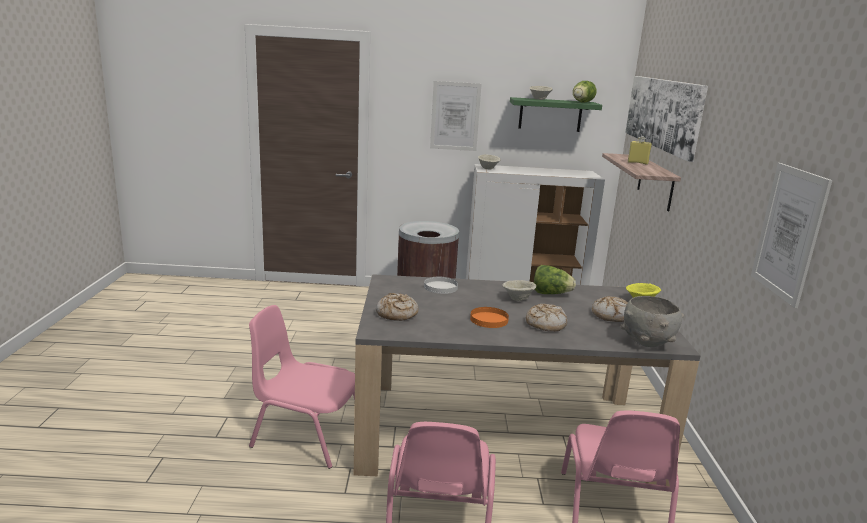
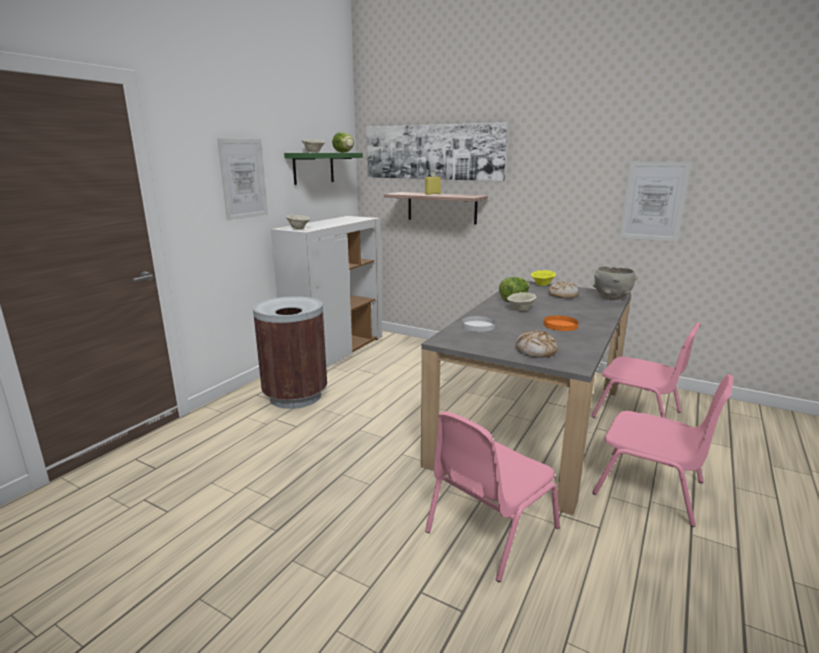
camera: 60 degrees left, 0 degrees up
bread [526,304,568,332] -> none

